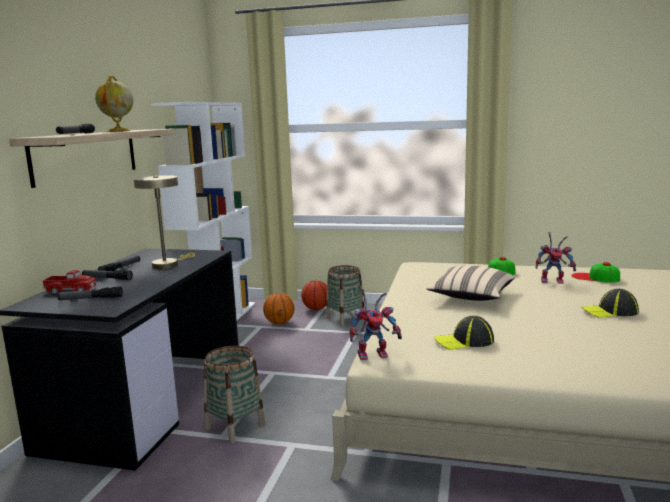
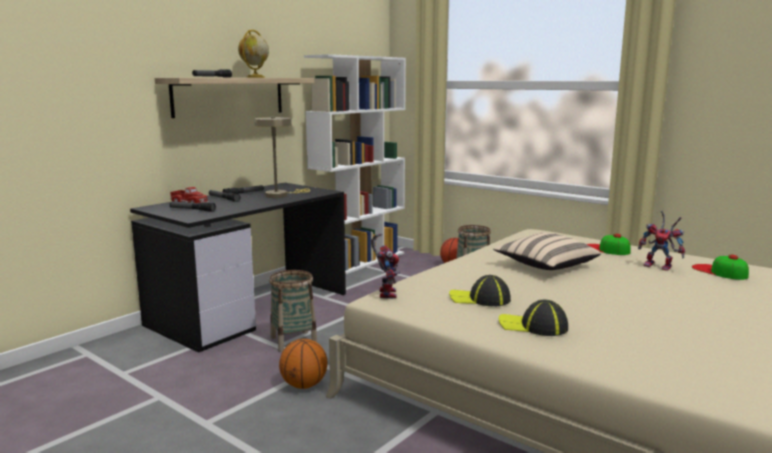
camera: 25 degrees right, 0 degrees up
basketball [263,293,294,324] -> basketball moved to [279,339,327,389]
toy robot [350,289,402,360] -> toy robot turned 105 degrees counterclockwise [371,233,400,299]
cap [582,289,639,318] -> cap moved to [499,300,568,336]

